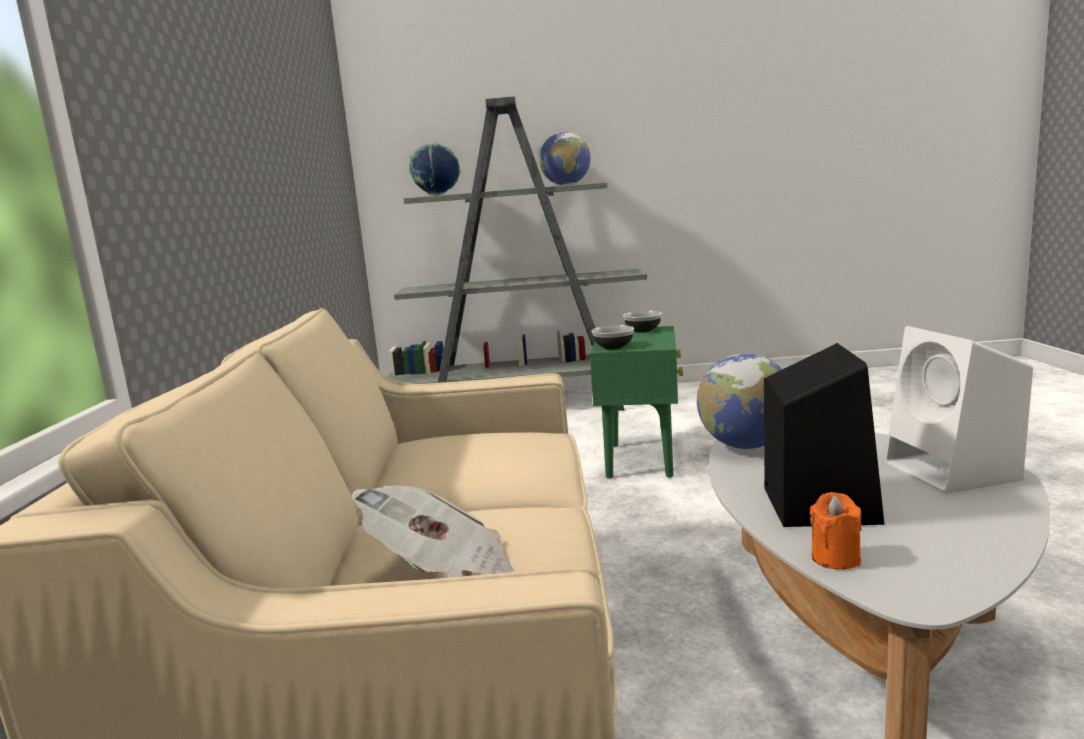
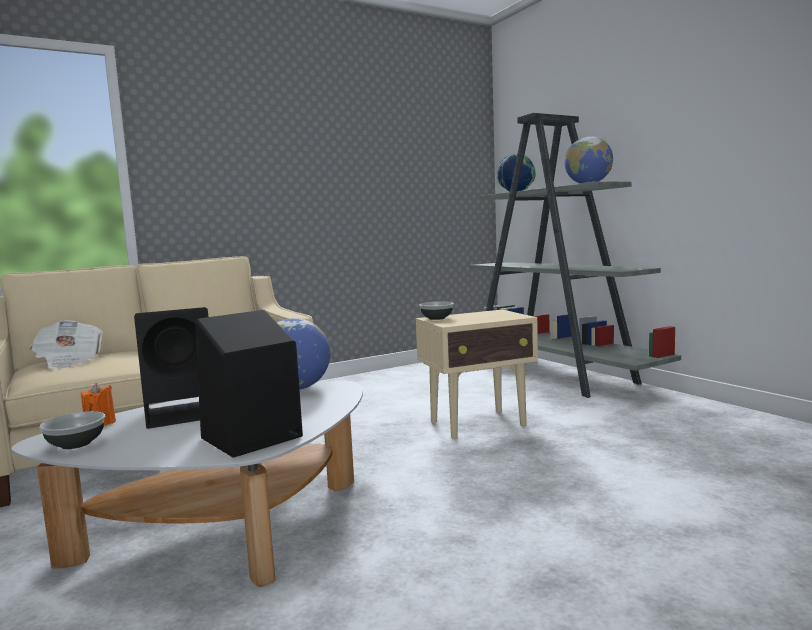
camera: 60 degrees right, 5 degrees down
green side table [590,326,683,478] -> beige side table [416,310,538,439]
bowl [623,311,662,332] -> bowl moved to [39,411,105,449]
white speaker [885,326,1033,494] -> black speaker [195,310,303,458]

